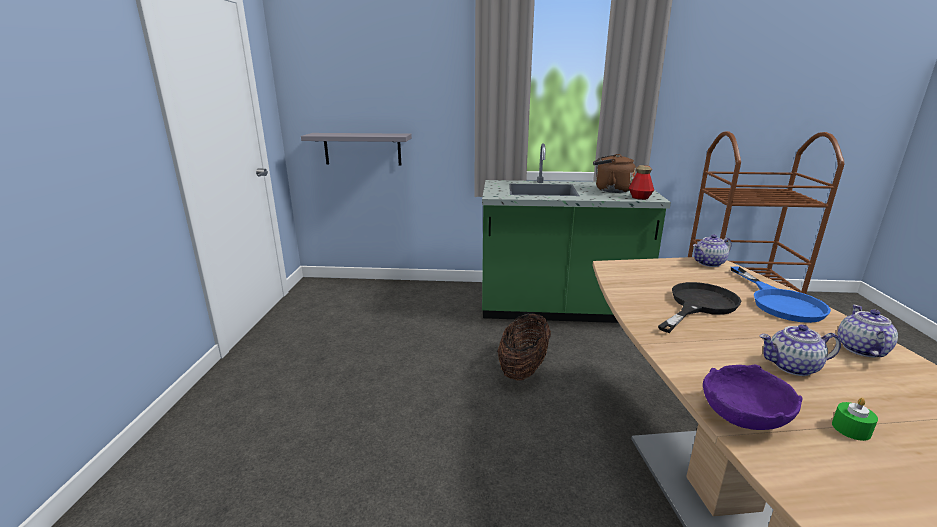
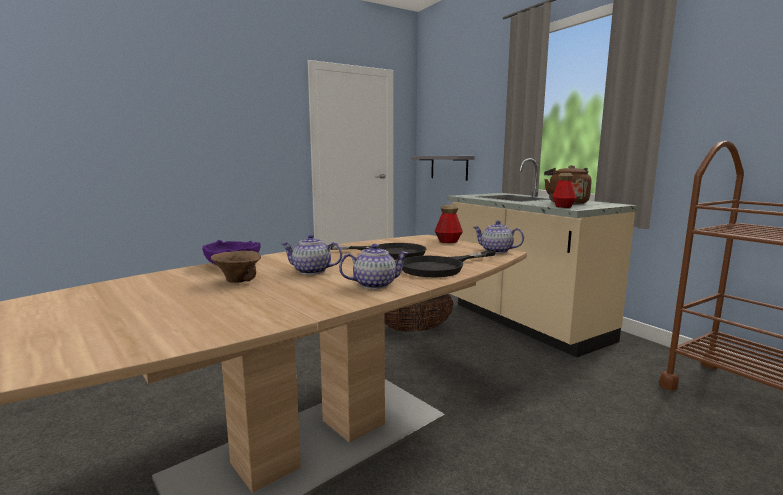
camera: 55 degrees right, 10 degrees down
green counter [482,143,671,323] -> beige counter [448,158,638,357]
blue frying pan [731,267,831,323] -> black frying pan [402,250,496,277]
teapot [760,324,841,376] -> teapot turned 45 degrees counterclockwise [281,234,342,275]
green candle [832,398,878,441] -> brown bowl [211,251,261,282]
none -> bottle [435,204,463,243]

